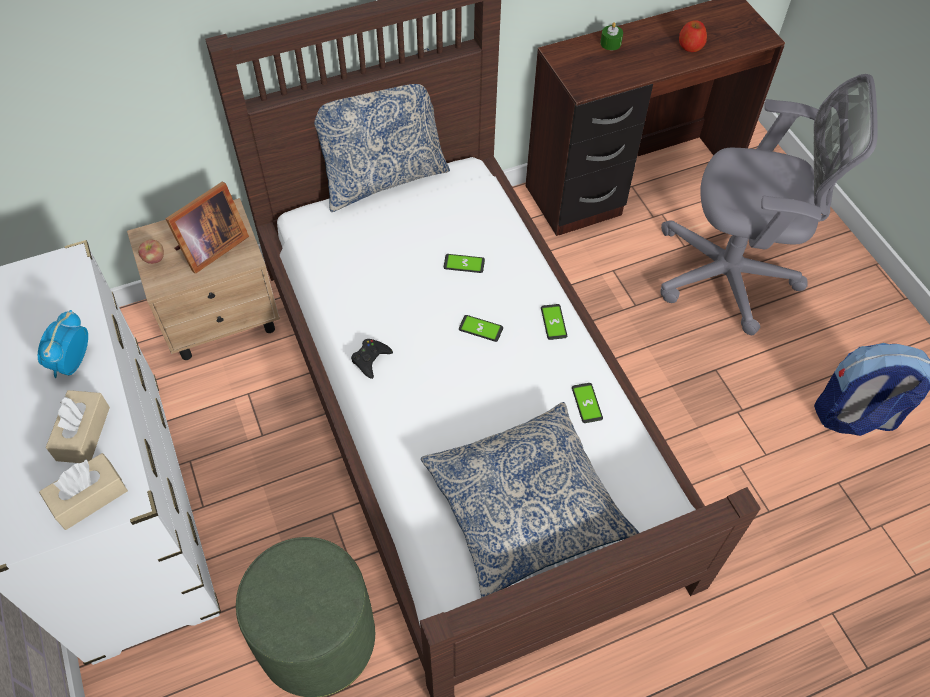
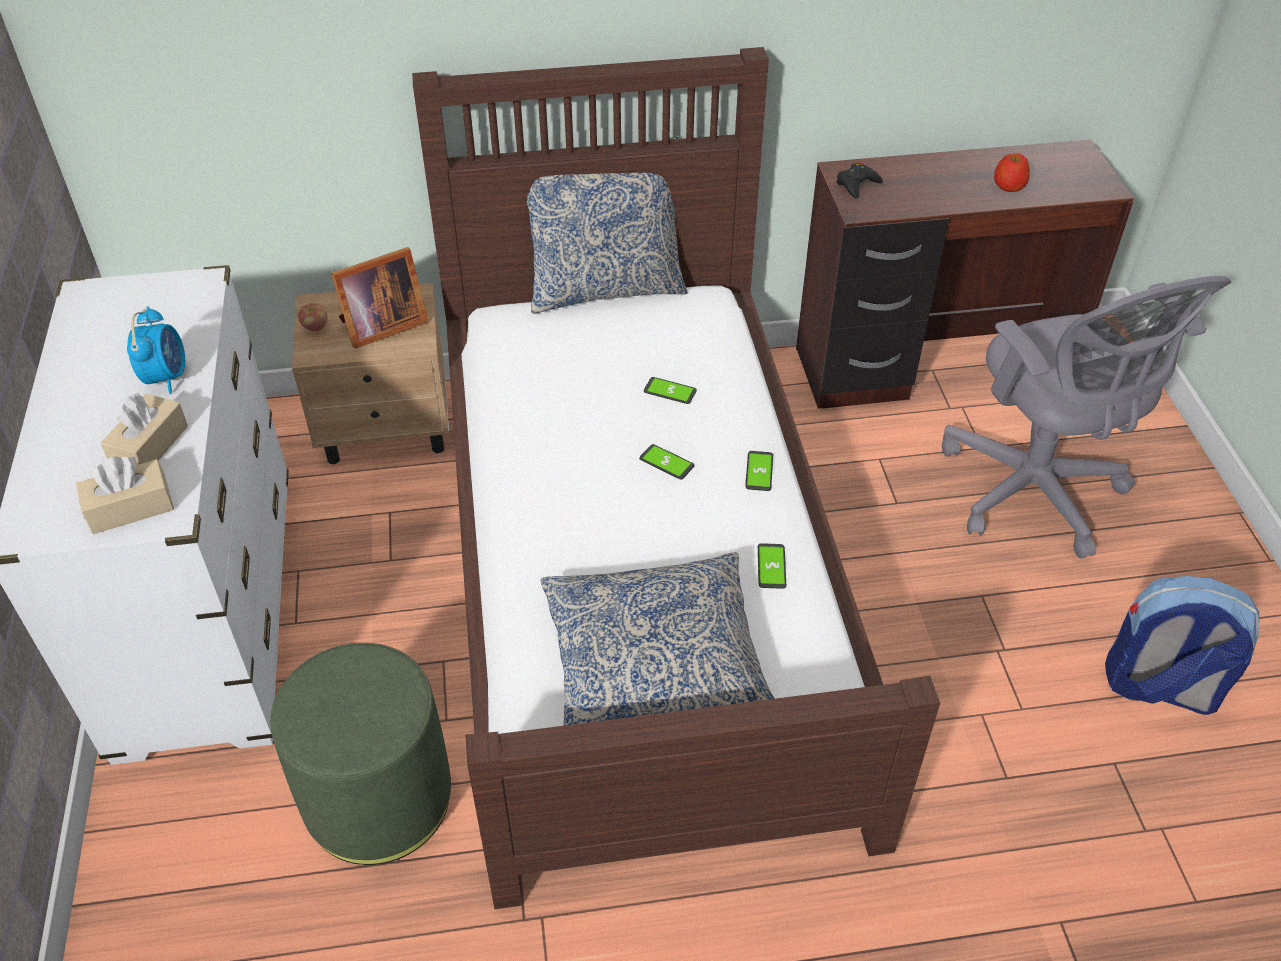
camera: 15 degrees right, 10 degrees down
alarm clock [38,310,88,378] -> alarm clock turned 150 degrees clockwise [127,307,185,394]
black game controller [351,339,393,379] -> black game controller moved to [836,163,883,199]
green candle [600,22,623,51] -> none
grey office chair [661,74,878,335] -> grey office chair turned 45 degrees clockwise [942,276,1232,559]

